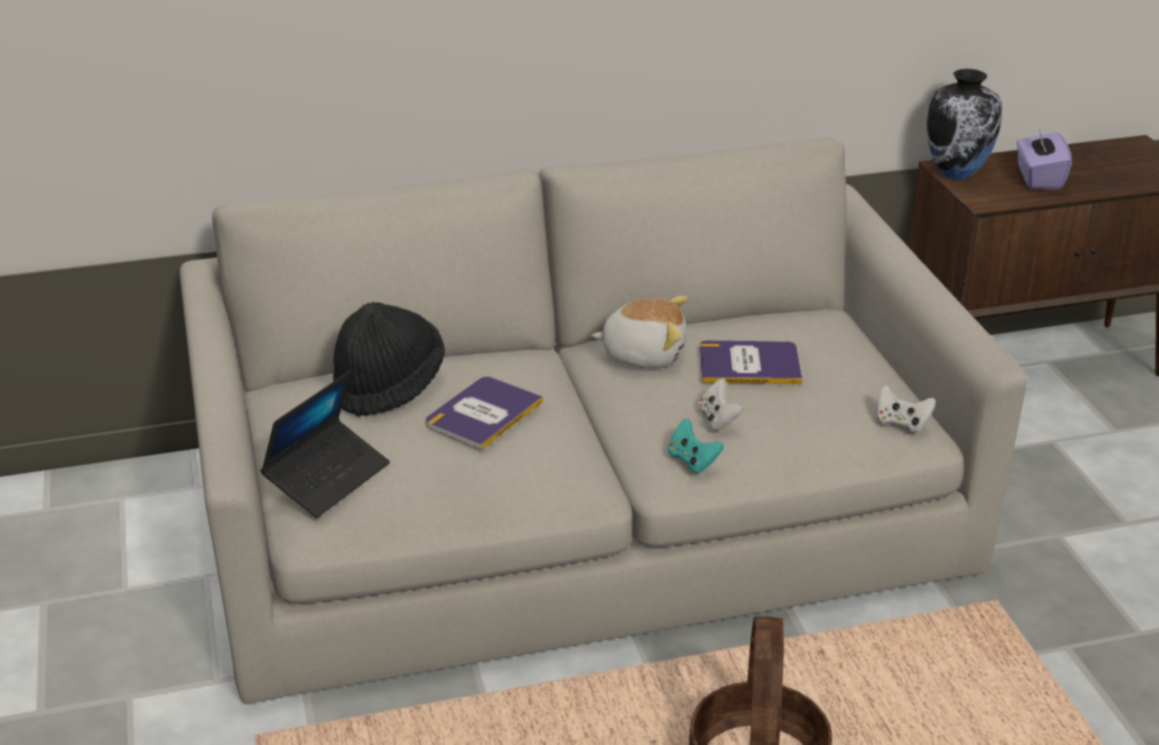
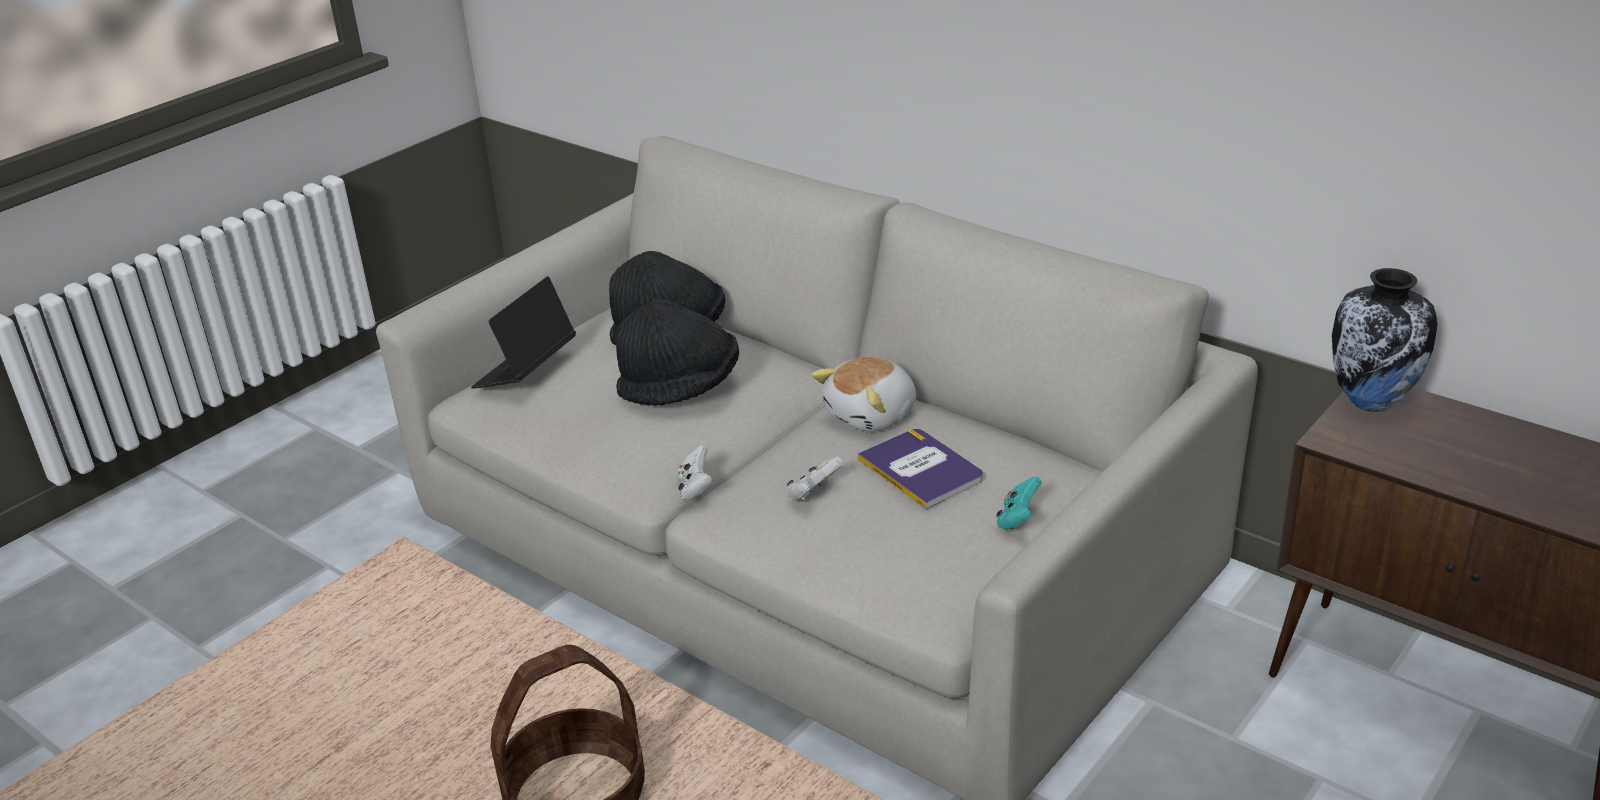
camera: 55 degrees right, 0 degrees up
laptop [260,371,390,518] -> laptop turned 120 degrees clockwise [471,276,576,389]
book [426,377,543,450] -> black hat [616,299,739,406]
plush toy [591,296,687,368] -> plush toy turned 75 degrees clockwise [812,357,916,432]
turquoise game controller [668,419,724,473] -> turquoise game controller moved to [996,476,1042,530]
white game controller [876,385,936,433] -> white game controller moved to [677,445,713,500]
purple tissue box [1016,126,1072,190] -> none

